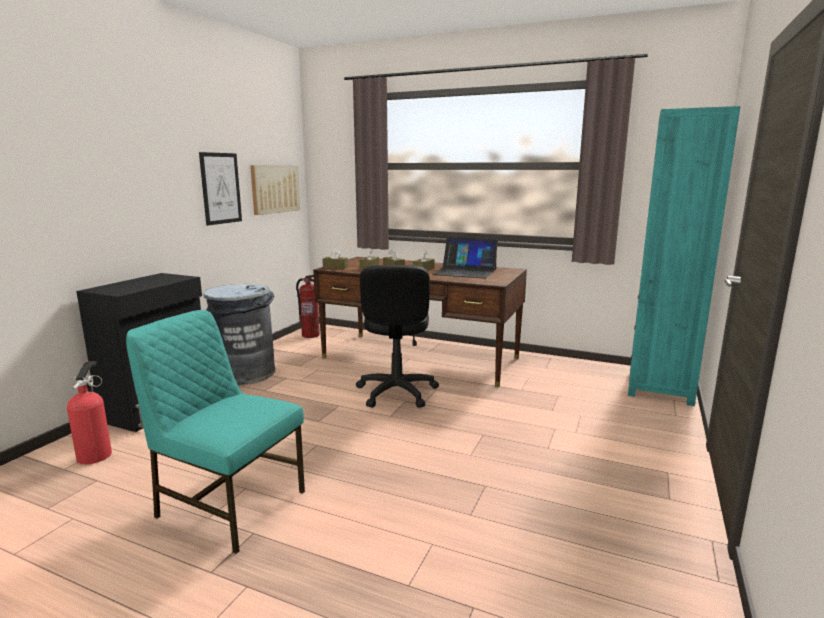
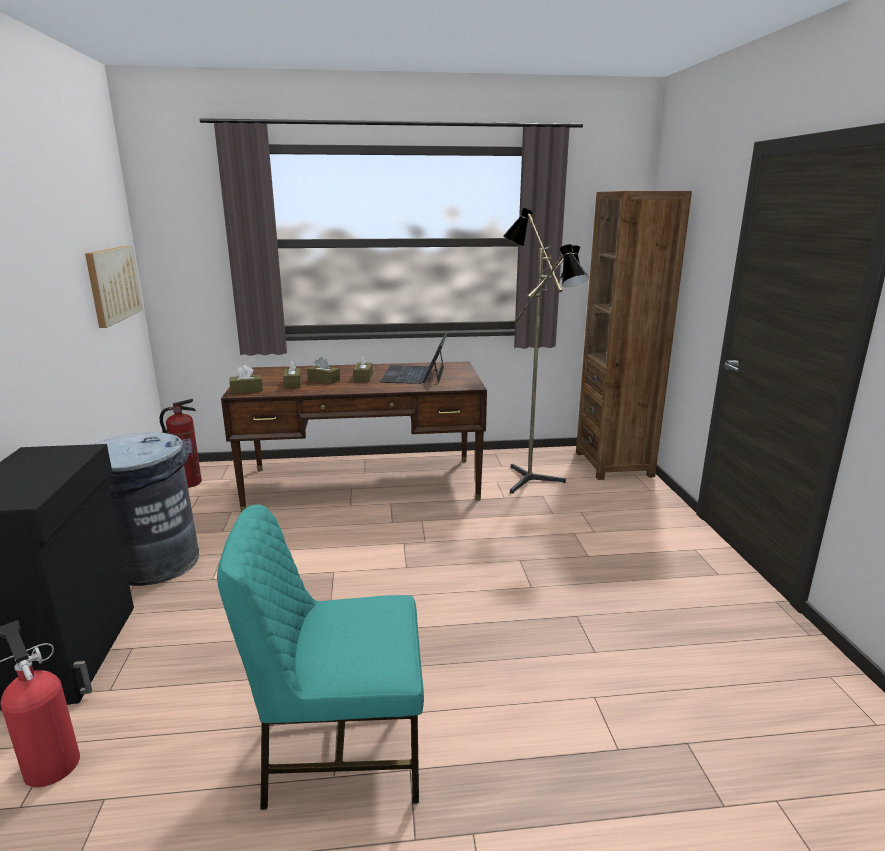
camera: 30 degrees left, 5 degrees up
picture [199,152,242,226] -> none
black office chair [356,265,439,408] -> none
laptop [433,237,498,279] -> laptop turned 105 degrees clockwise [380,332,447,384]
turquoise bookcase [628,106,740,406] -> brown bookcase [576,191,692,480]
none -> floor lamp [503,208,589,494]

